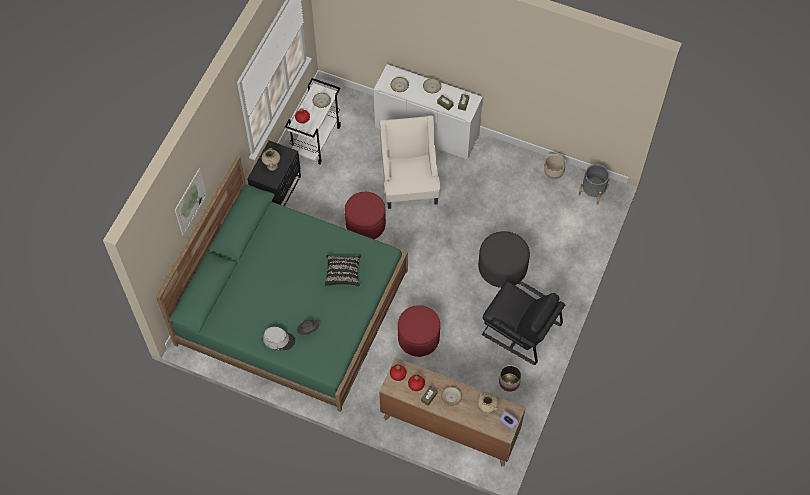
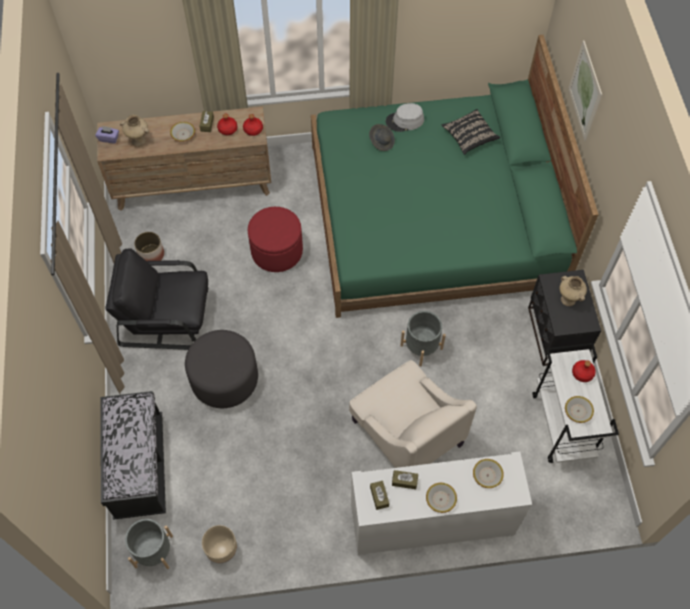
camera: 150 degrees right, 0 degrees up
black pillow [325,255,361,286] -> black pillow moved to [441,109,500,155]
red ottoman [345,192,386,239] -> grey planter [400,311,446,366]
none -> black bench [100,391,166,520]

